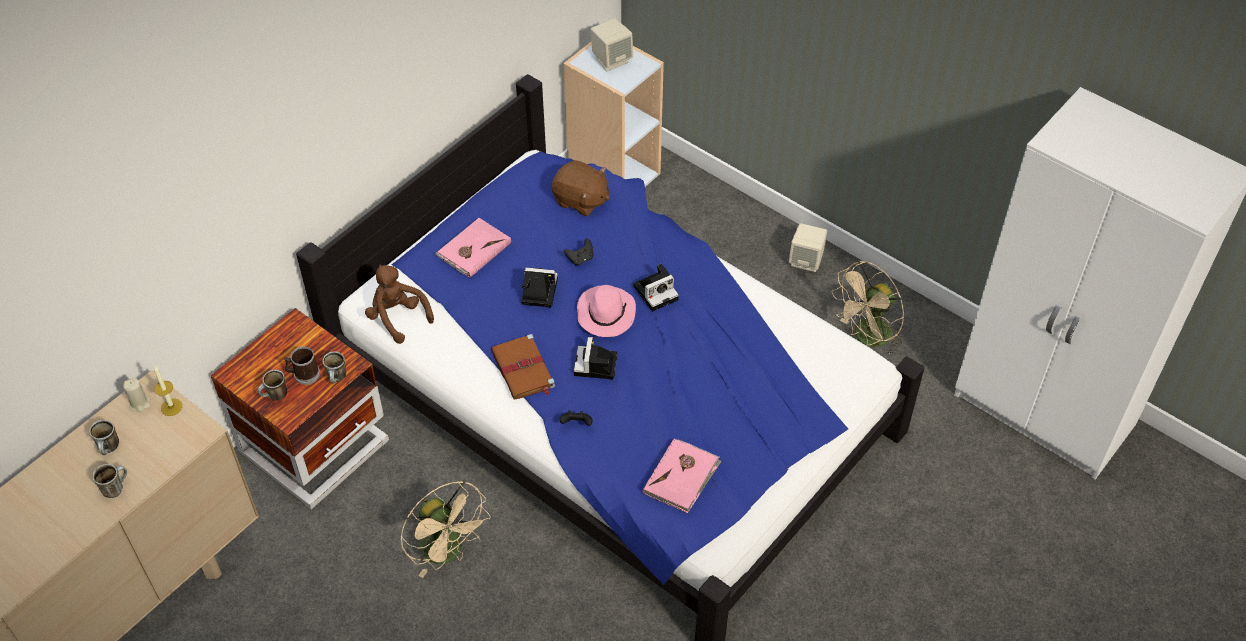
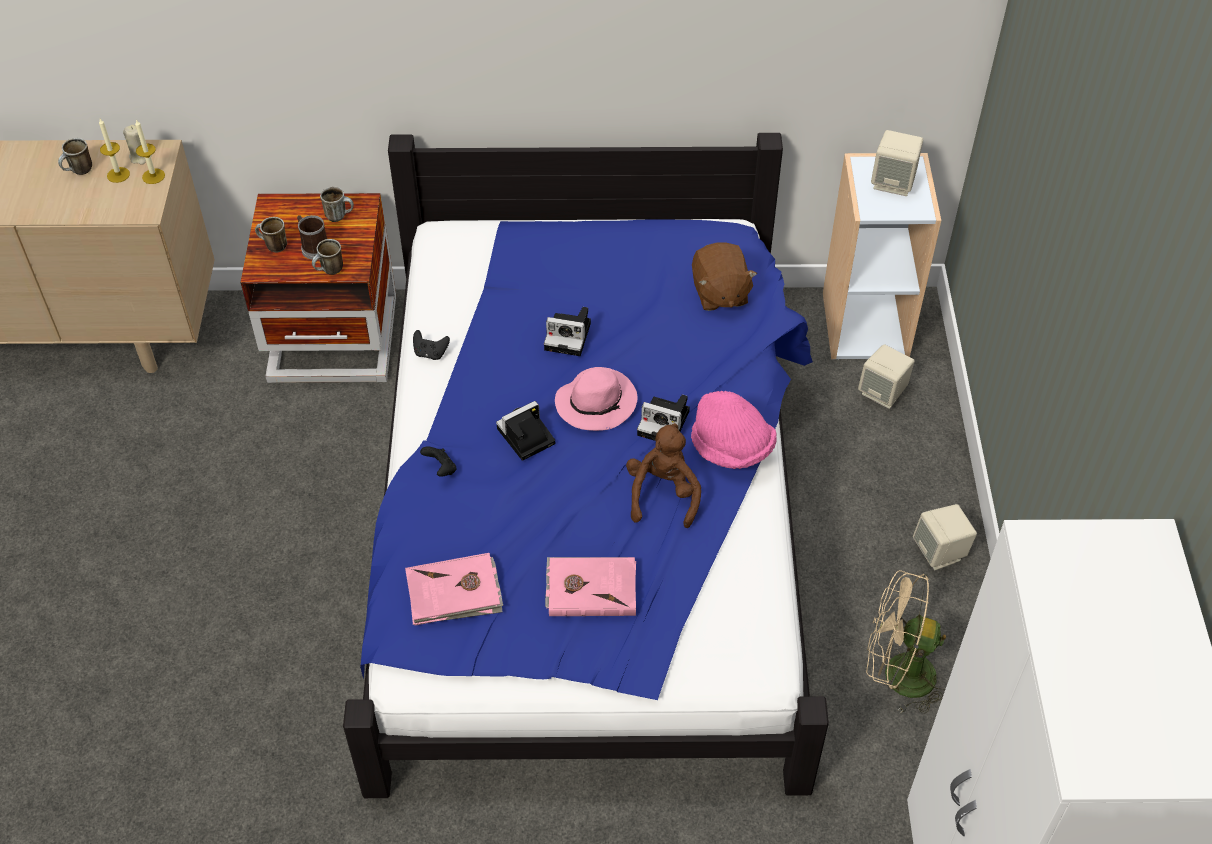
camera: 50 degrees right, 0 degrees up
mug [93,464,127,498] -> mug moved to [320,186,354,222]
brown plush toy [365,265,434,344] -> brown plush toy moved to [626,423,701,528]
beige fan [400,481,491,578] -> none
pink book [435,218,511,278] -> pink book moved to [545,557,636,616]
brown book [491,334,555,400] -> none
camera [521,267,558,307] -> camera turned 135 degrees clockwise [544,307,591,356]
black game controller [564,238,593,265] -> black game controller moved to [413,330,450,360]
none -> candle [99,119,130,183]
none -> pink hat [691,391,777,469]
none -> beige speaker [858,344,915,409]

